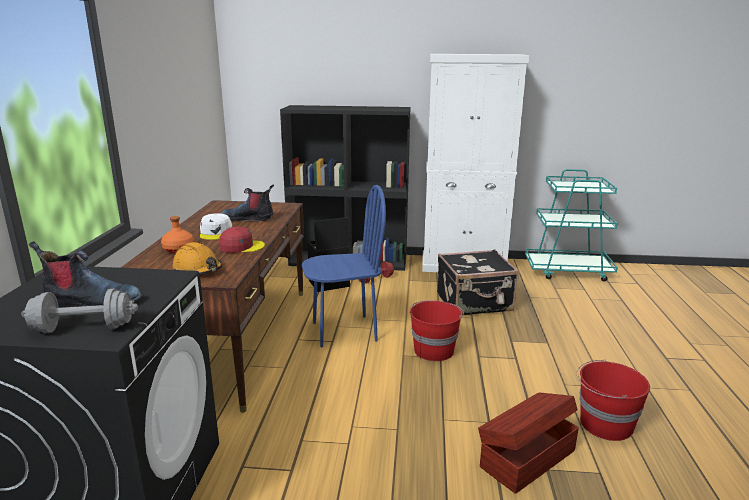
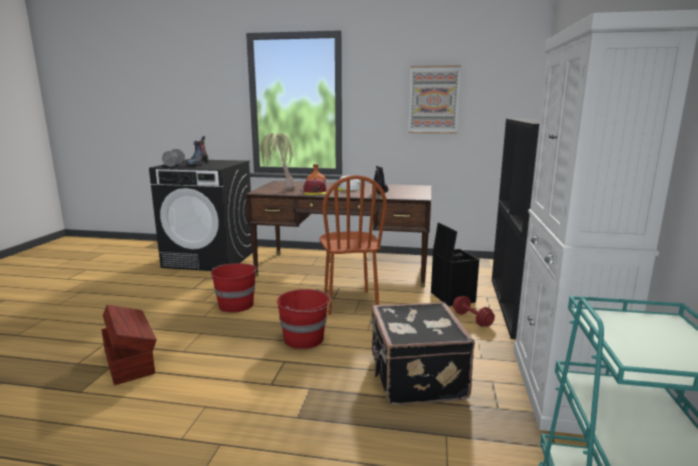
camera: 95 degrees right, 5 degrees down
orange hard hat [172,242,222,274] -> potted plant [260,133,295,190]
blue chair [302,185,386,347] -> brown chair [319,175,387,315]
red bucket [577,359,650,441] -> red bucket moved to [211,263,258,313]
none -> picture [408,65,461,134]

